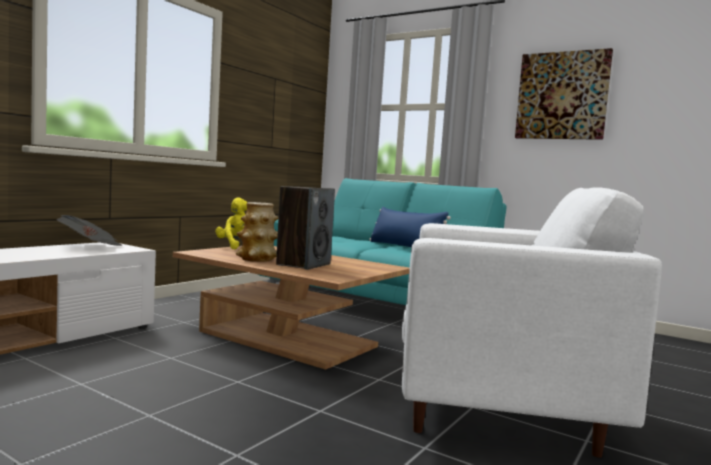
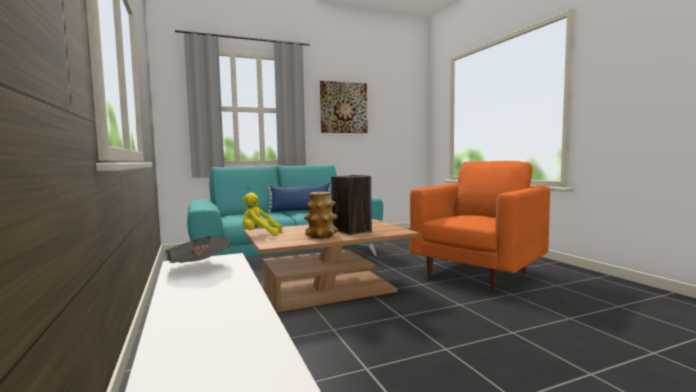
camera: 55 degrees left, 0 degrees up
white armchair [402,187,662,458] -> orange armchair [410,161,550,292]

